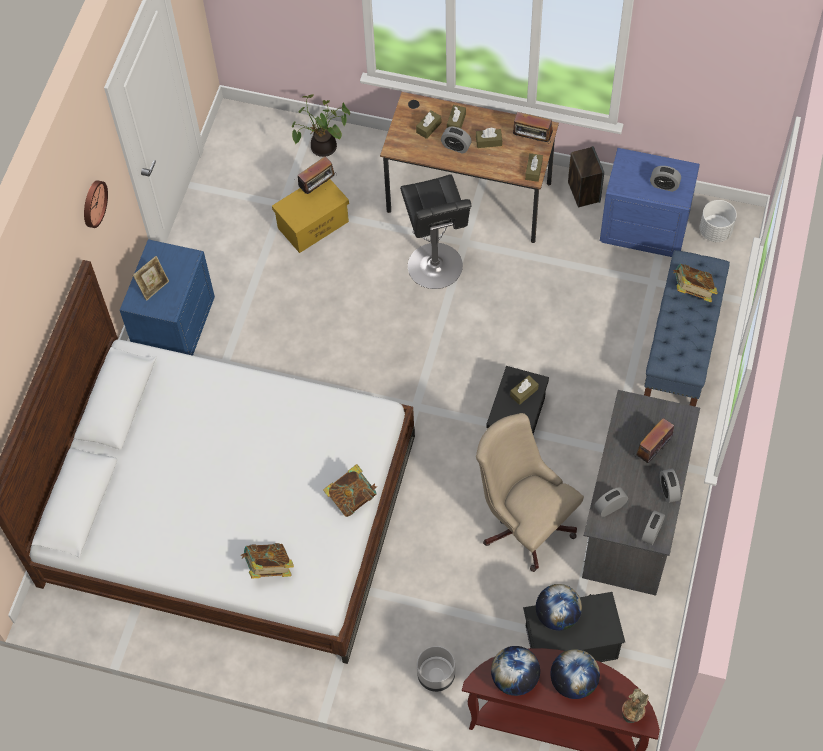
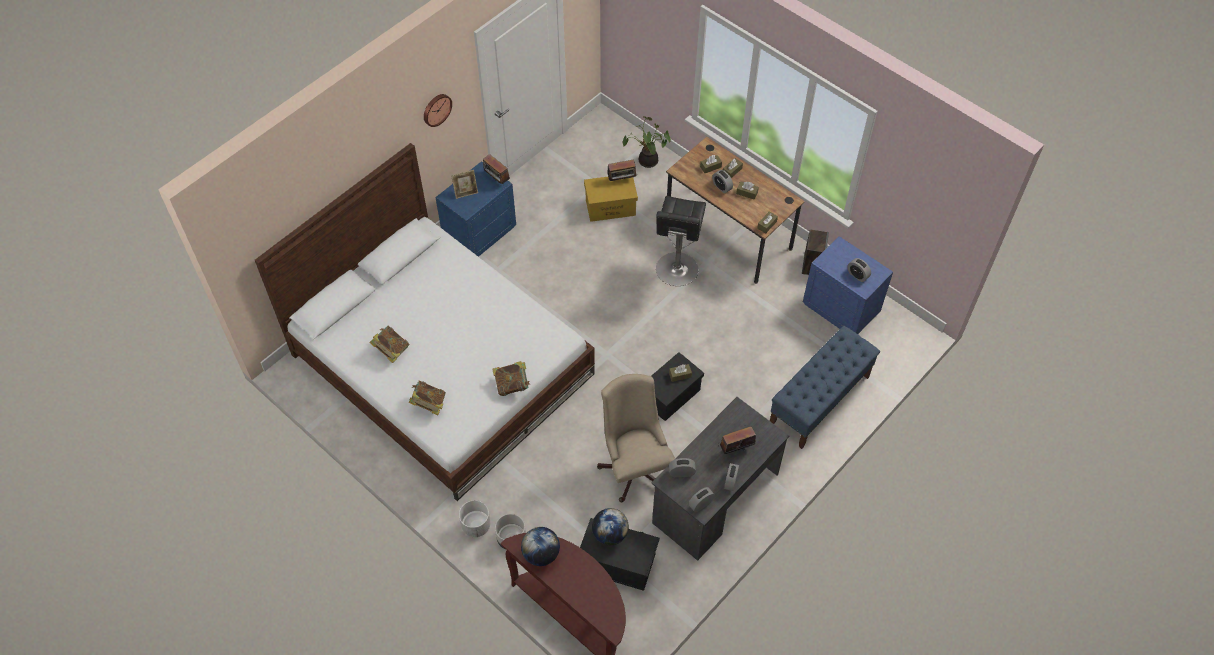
camera: 25 degrees right, 5 degrees down
radio [513,112,553,144] -> radio moved to [483,154,510,185]
globe [550,649,600,699] -> none
potted plant [622,689,649,723] -> none
book [673,264,718,302] -> book moved to [369,326,409,363]
white planter [700,200,737,242] -> white planter moved to [459,500,491,537]

